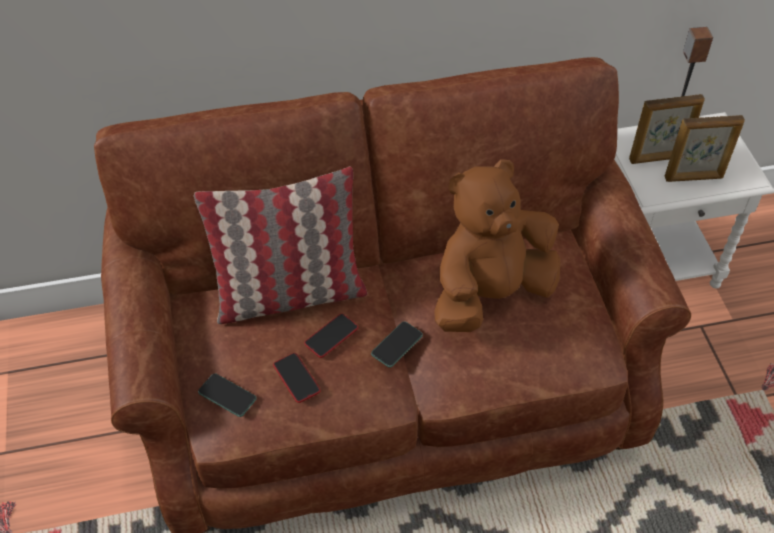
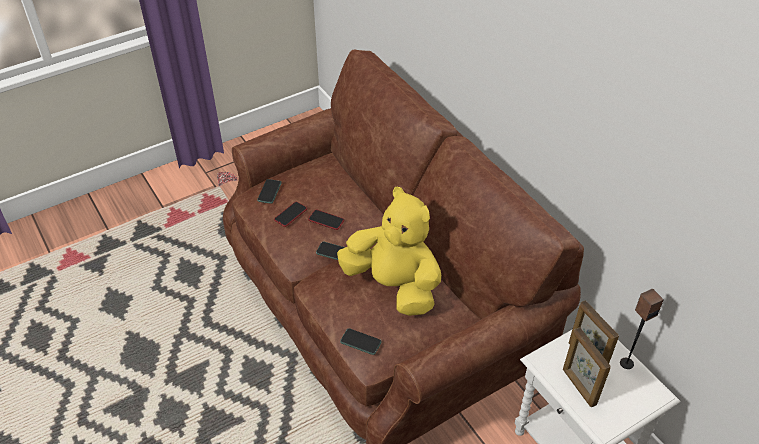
camera: 70 degrees right, 5 degrees down
pillow [194,166,367,324] -> none
brown plush toy [434,159,560,332] -> yellow plush toy [337,187,441,316]
none -> phone [340,328,382,355]

